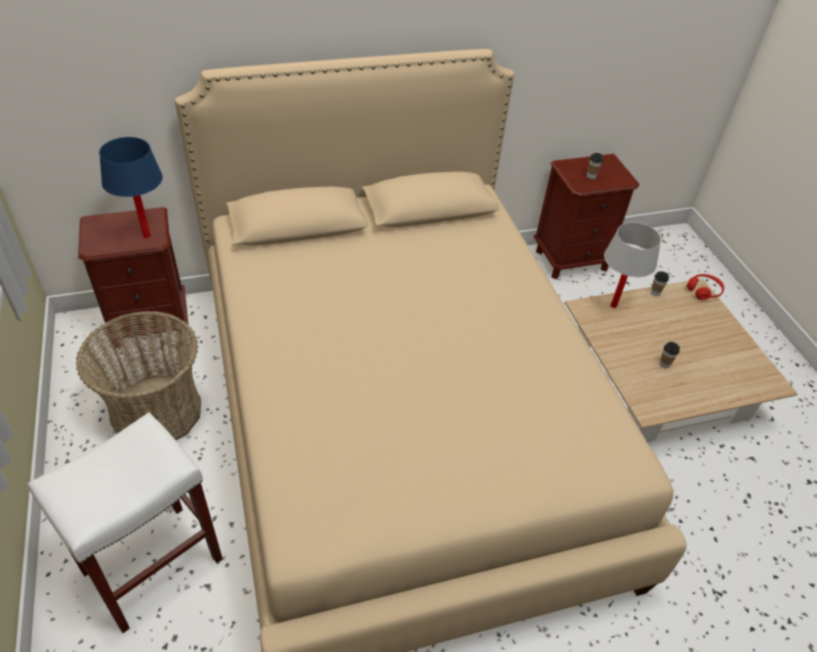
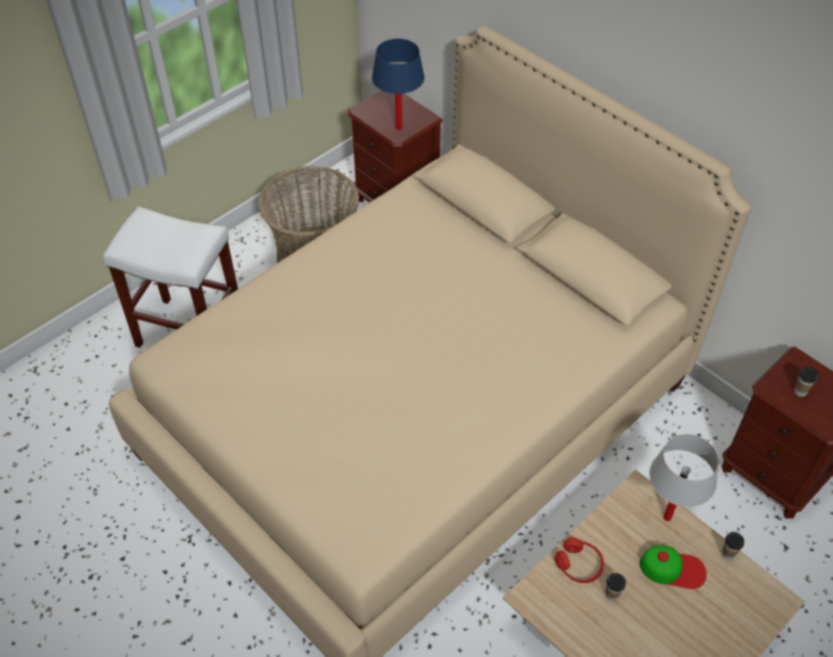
camera: 65 degrees right, 5 degrees up
red headphones [687,274,724,300] -> red headphones moved to [554,537,604,583]
none -> cap [640,545,707,589]

